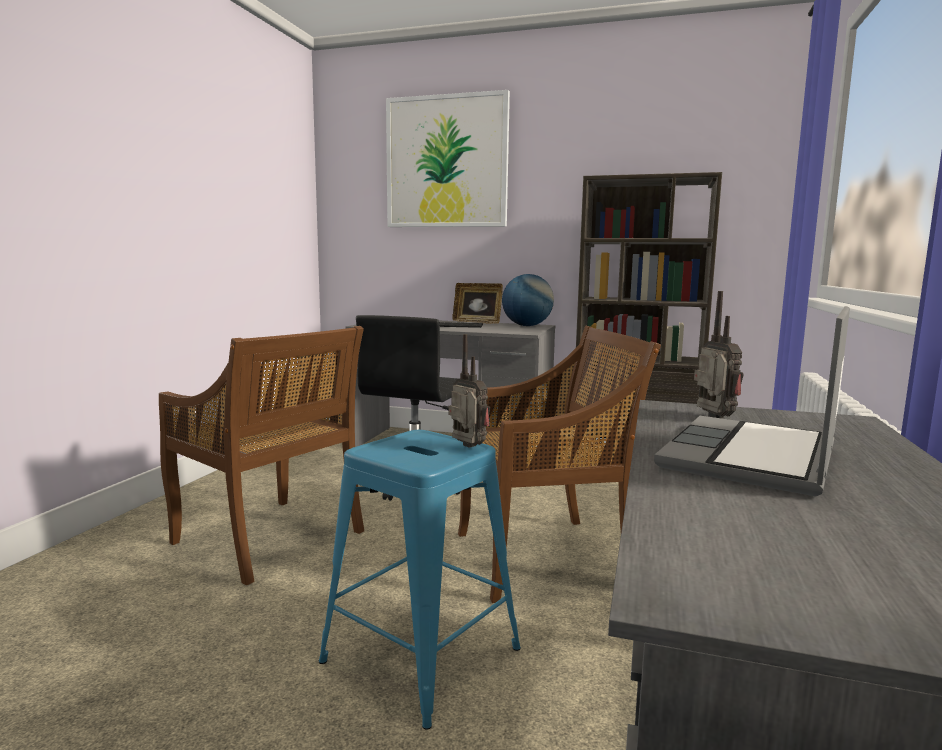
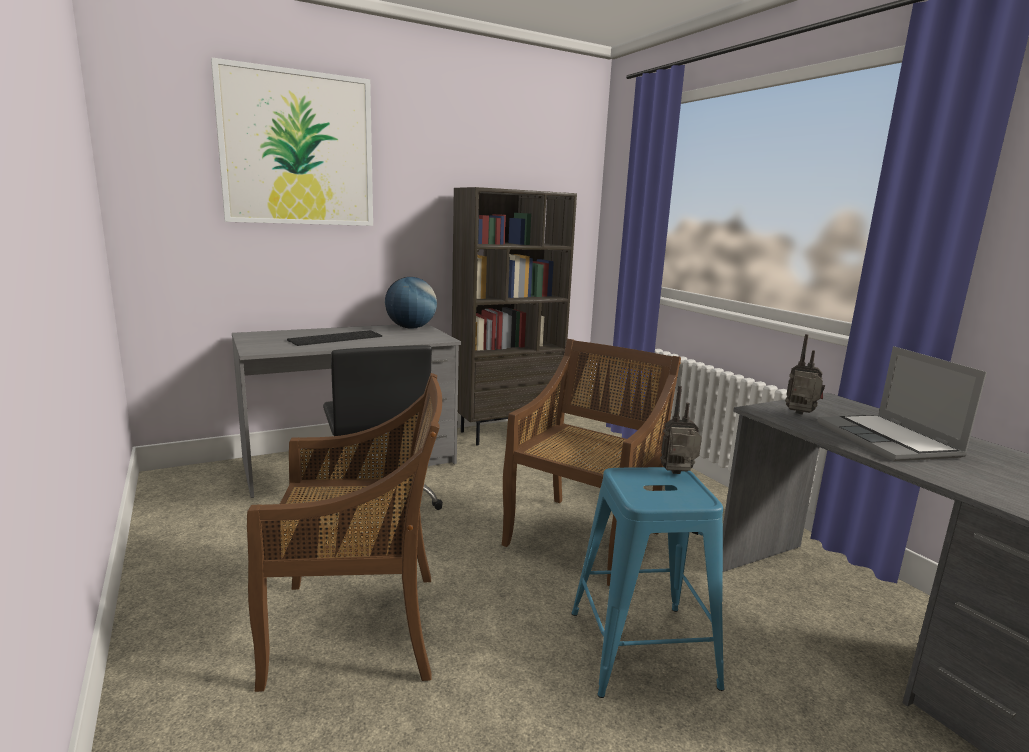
camera: 45 degrees left, 5 degrees up
picture frame [452,283,503,324] -> none

